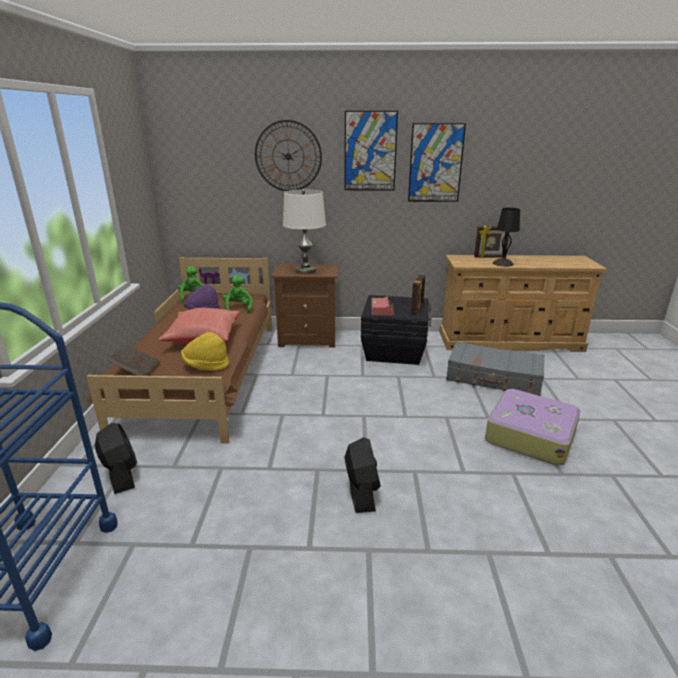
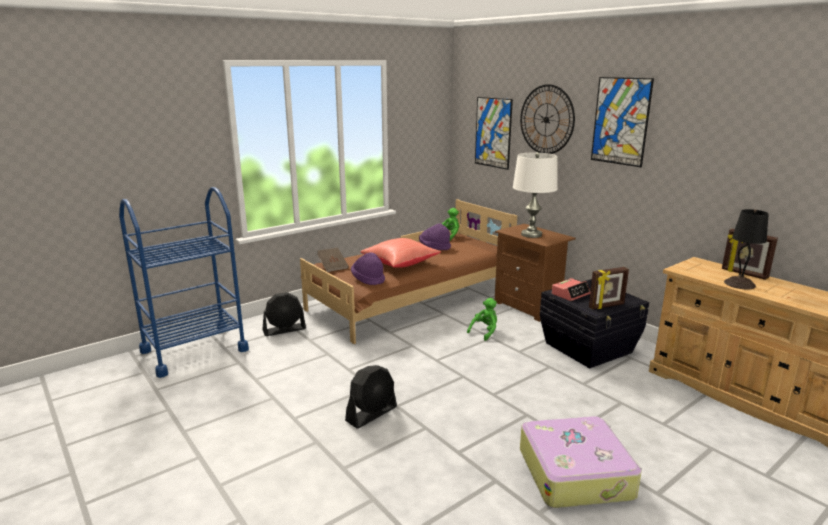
camera: 50 degrees right, 5 degrees down
black fan [95,423,137,494] -> black fan turned 45 degrees clockwise [263,292,306,336]
yellow hat [181,332,230,371] -> purple hat [351,253,385,285]
green plush toy [223,275,253,314] -> green plush toy moved to [467,298,497,341]
picture [408,123,466,202] -> picture moved to [475,97,513,170]
grey suitcase [446,341,544,396] -> none

